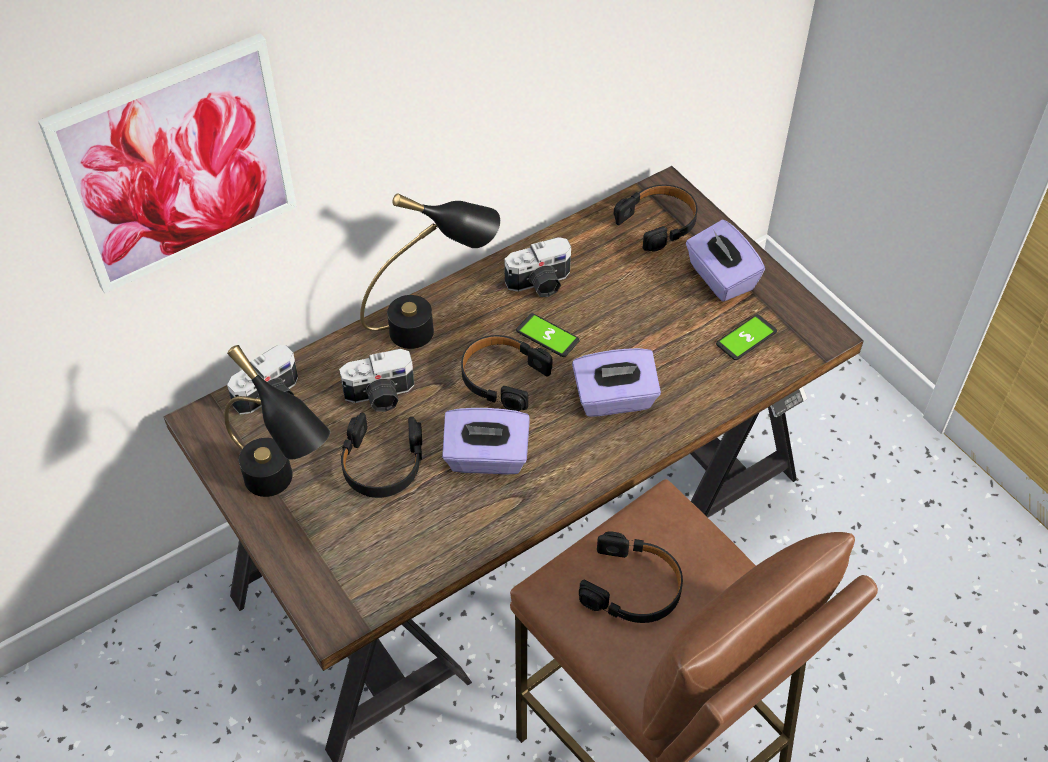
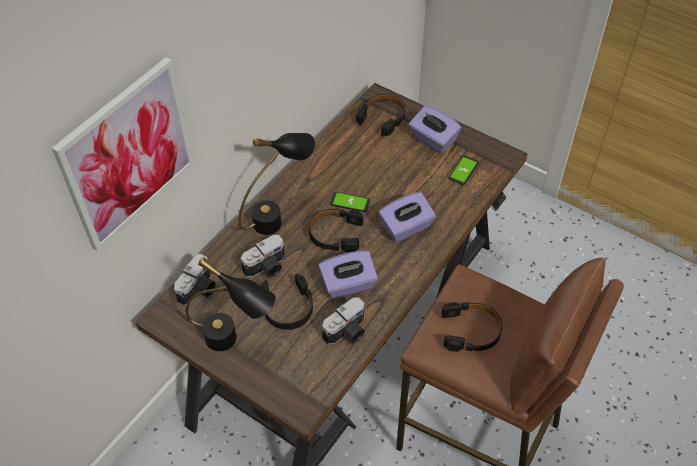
camera: 20 degrees left, 0 degrees up
camera [505,237,571,297] -> camera moved to [322,297,365,344]

